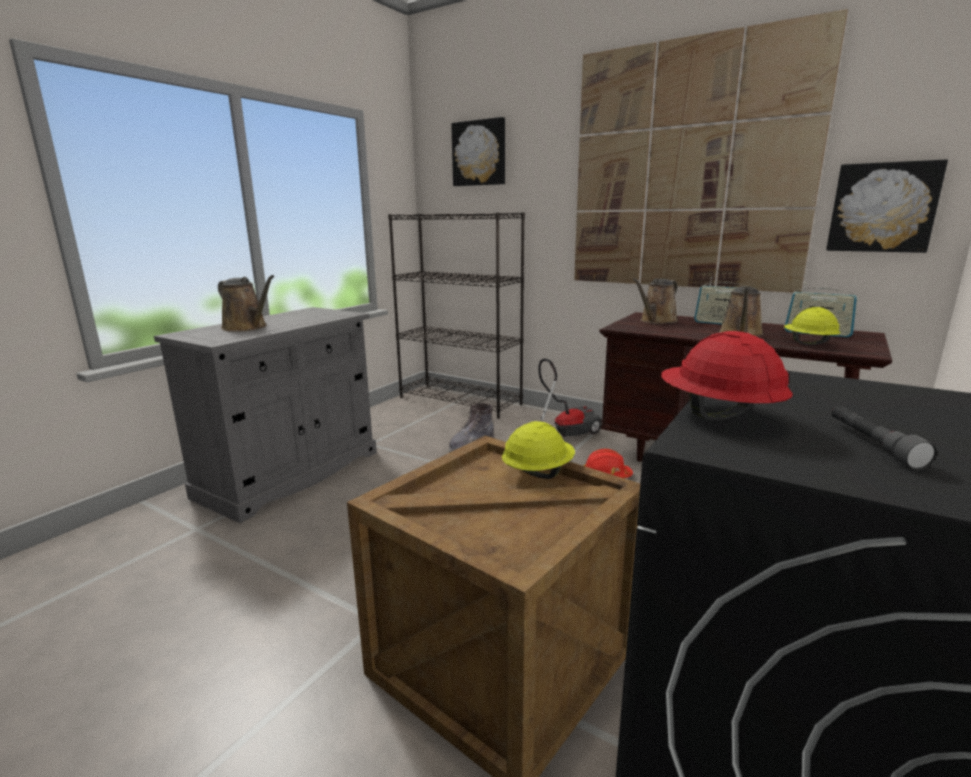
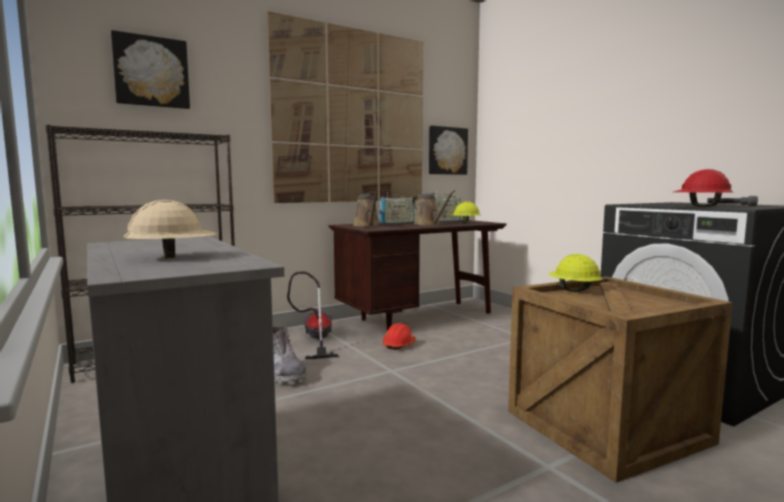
camera: 65 degrees left, 10 degrees down
brown watering can [218,275,274,332] -> beige hard hat [123,200,218,259]

